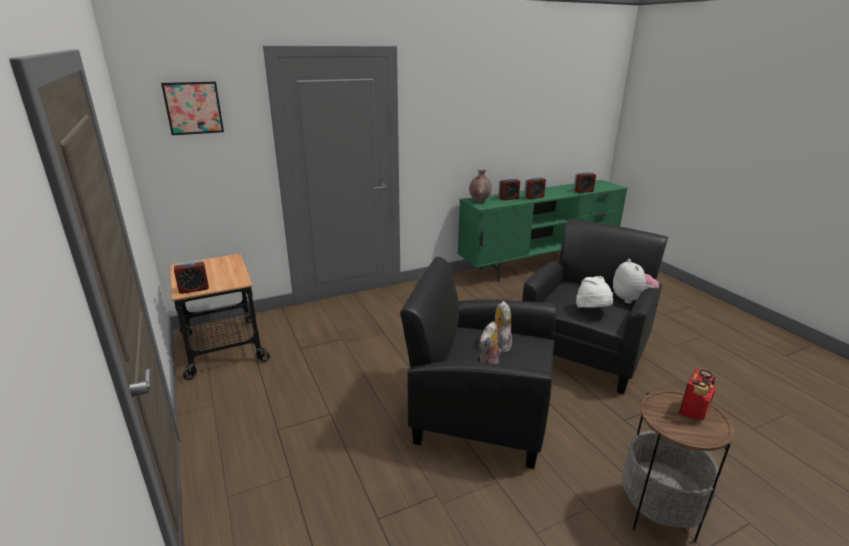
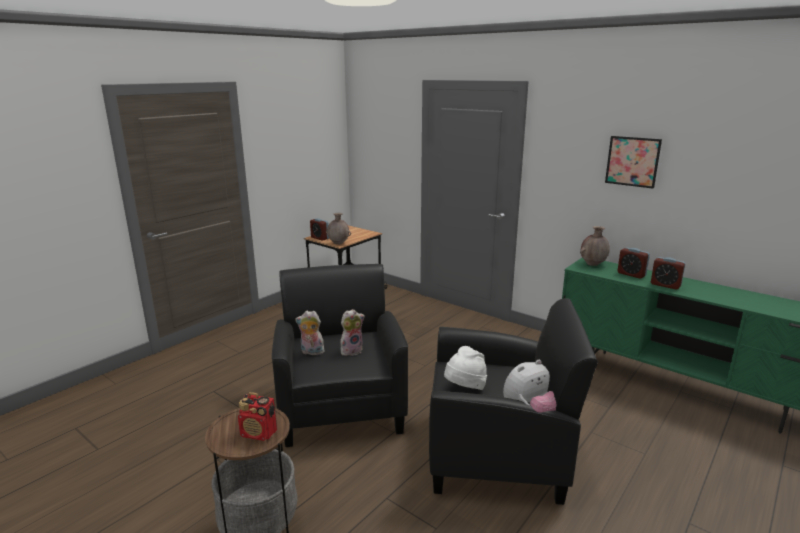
camera: 65 degrees right, 5 degrees down
picture [161,82,224,135] -> picture moved to [605,136,662,189]
alarm clock [574,171,596,193] -> none
none -> brown vase [326,213,351,245]

